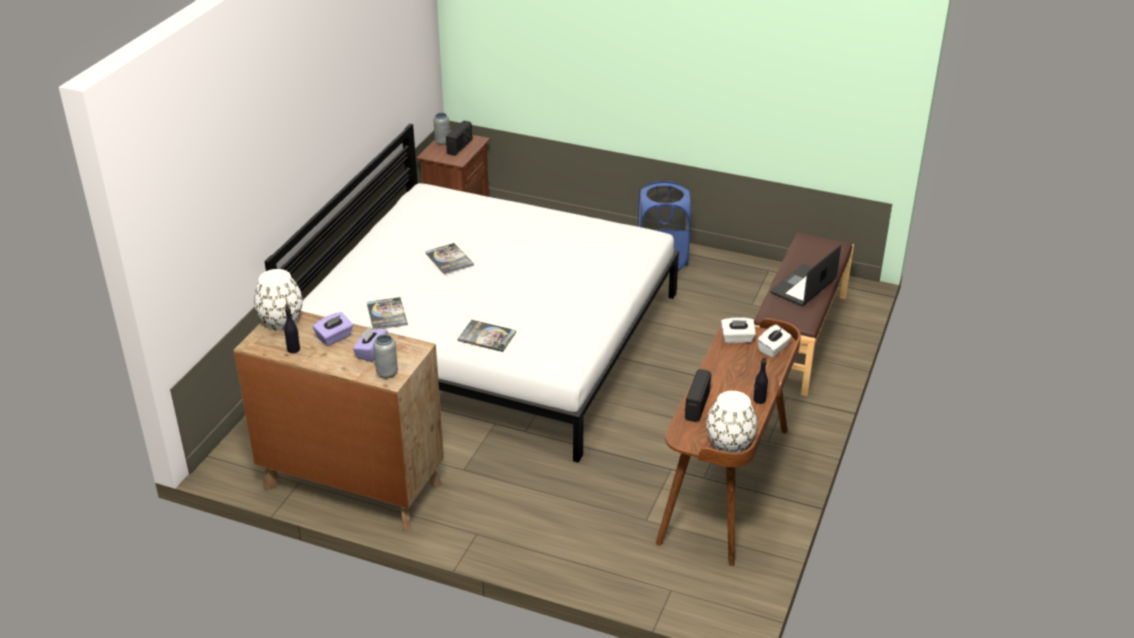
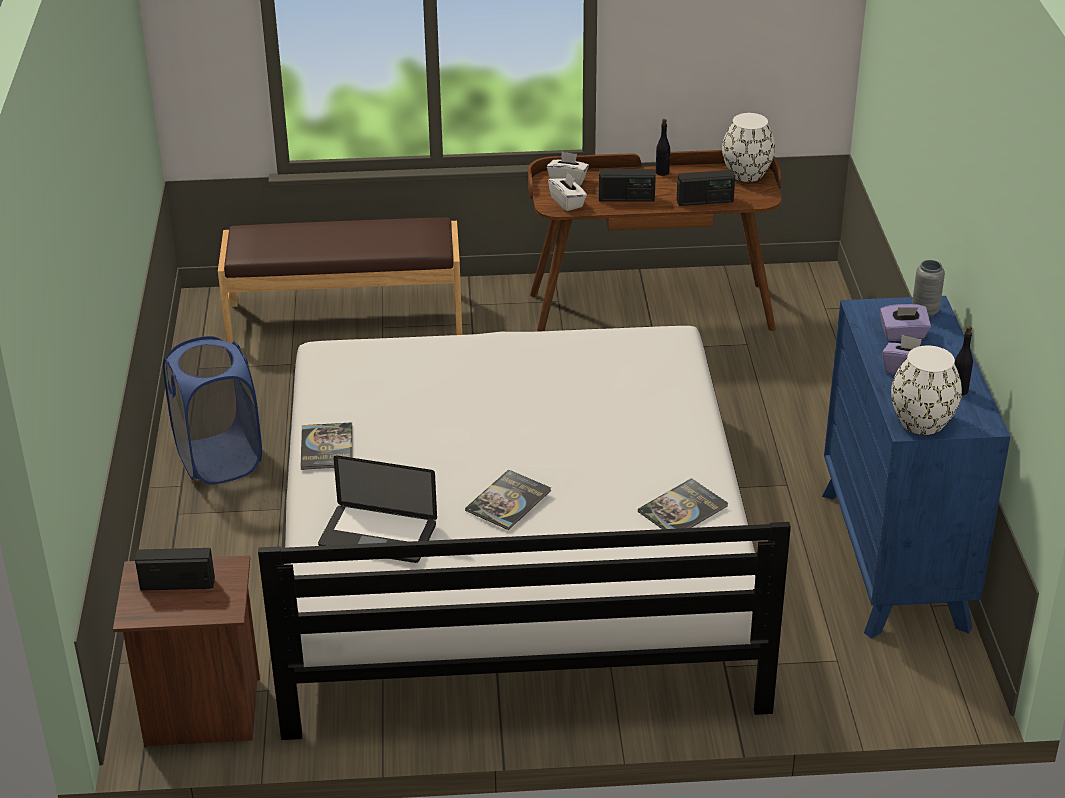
camera: 115 degrees left, 0 degrees up
brown dresser [234,311,444,532] -> blue dresser [822,296,1010,639]
grey vase [433,112,450,145] -> none
book [458,320,516,352] -> book moved to [300,422,353,470]
laptop [770,245,841,306] -> laptop moved to [318,455,437,563]
none -> radio [599,169,656,202]

